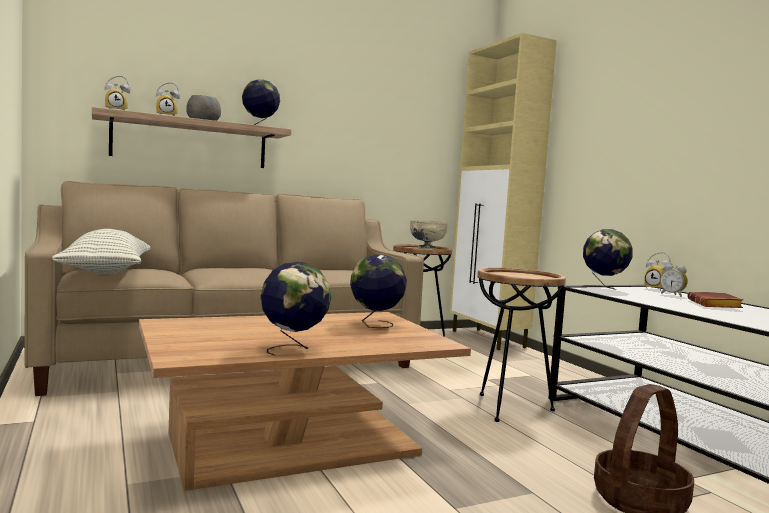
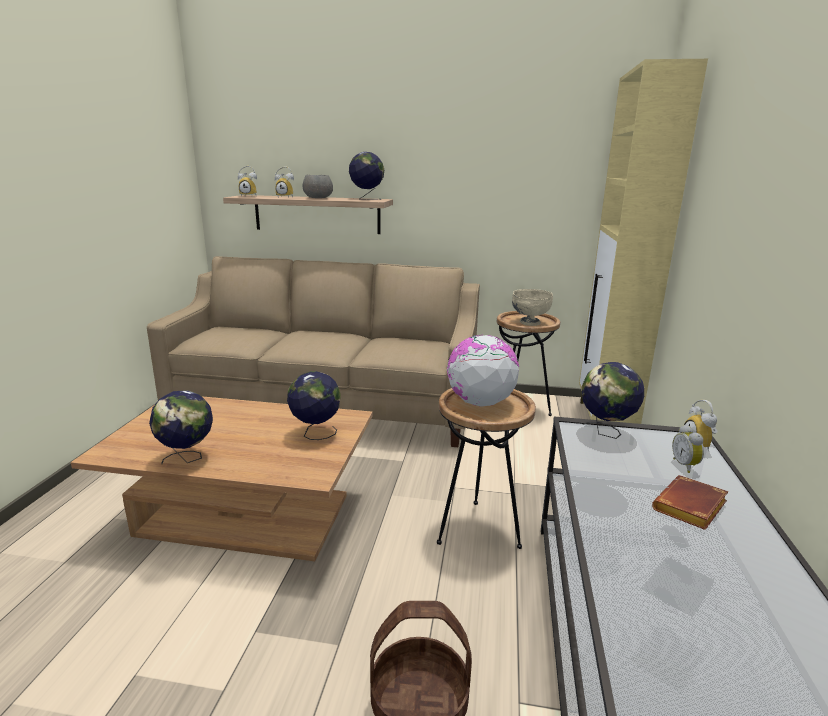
camera: 35 degrees right, 15 degrees up
pillow [52,229,151,274] -> none
none -> globe [447,335,519,407]

